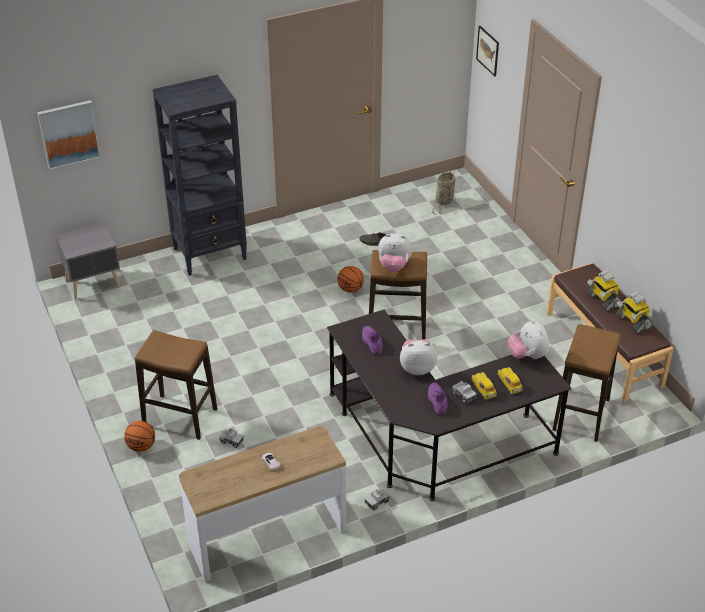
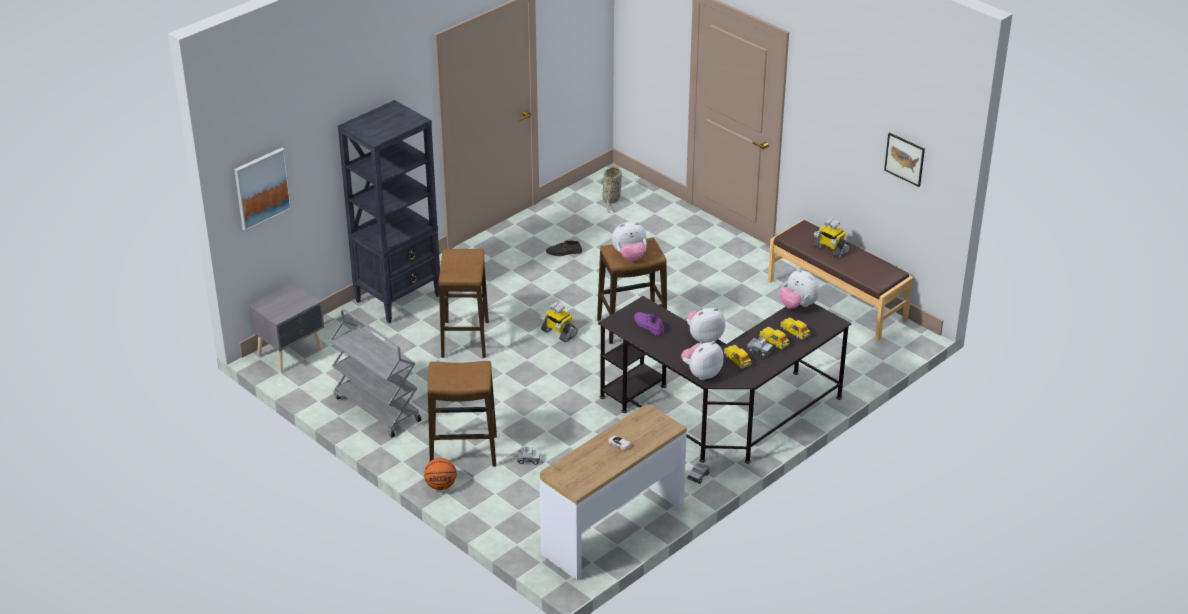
camera: 20 degrees left, 5 degrees down
basketball [337,266,364,293] -> none
purple shoe [428,383,448,415] -> toy car [724,345,752,369]
picture [476,26,499,76] -> picture moved to [884,133,925,187]
stool [553,324,621,442] -> stool moved to [438,249,489,358]
toy robot [617,292,653,334] -> toy robot moved to [540,302,578,343]
none -> grey cart [329,309,421,437]
none -> plush toy [681,341,724,380]

